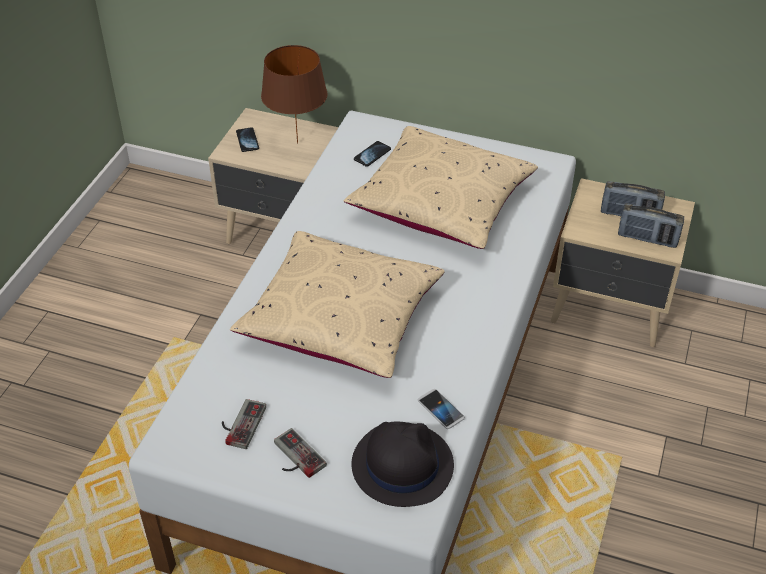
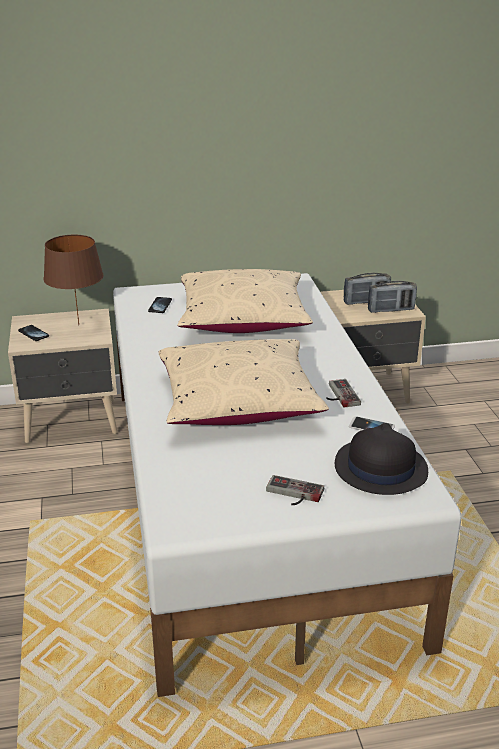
camera: 30 degrees left, 15 degrees down
game controller [222,399,266,449] -> game controller moved to [326,379,361,408]

